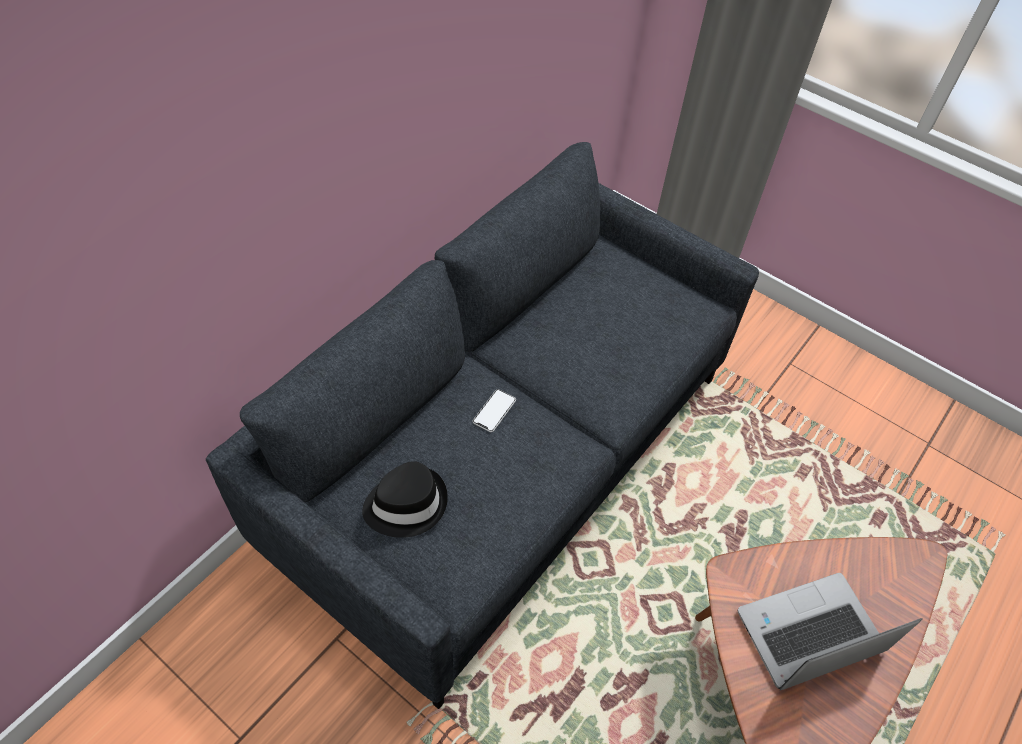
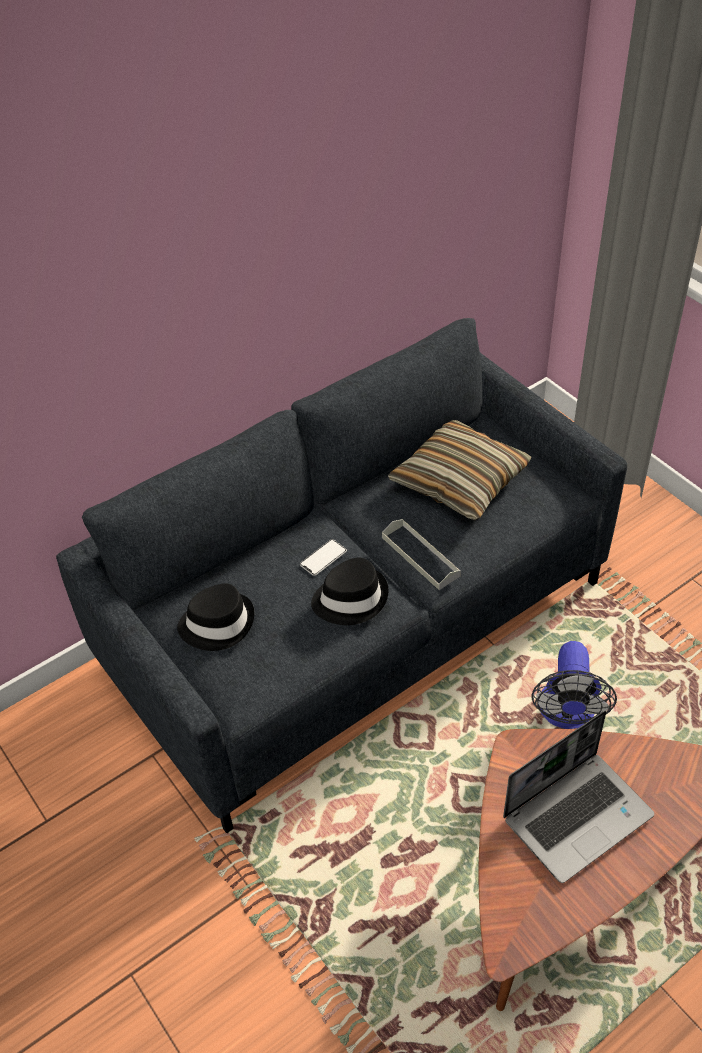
camera: 20 degrees right, 5 degrees down
laptop [738,573,923,690] -> laptop turned 150 degrees clockwise [503,710,654,883]
none -> black hat [311,557,389,625]
none -> grey tray [382,519,461,590]
none -> pillow [388,420,532,520]
none -> fan [531,641,617,729]

